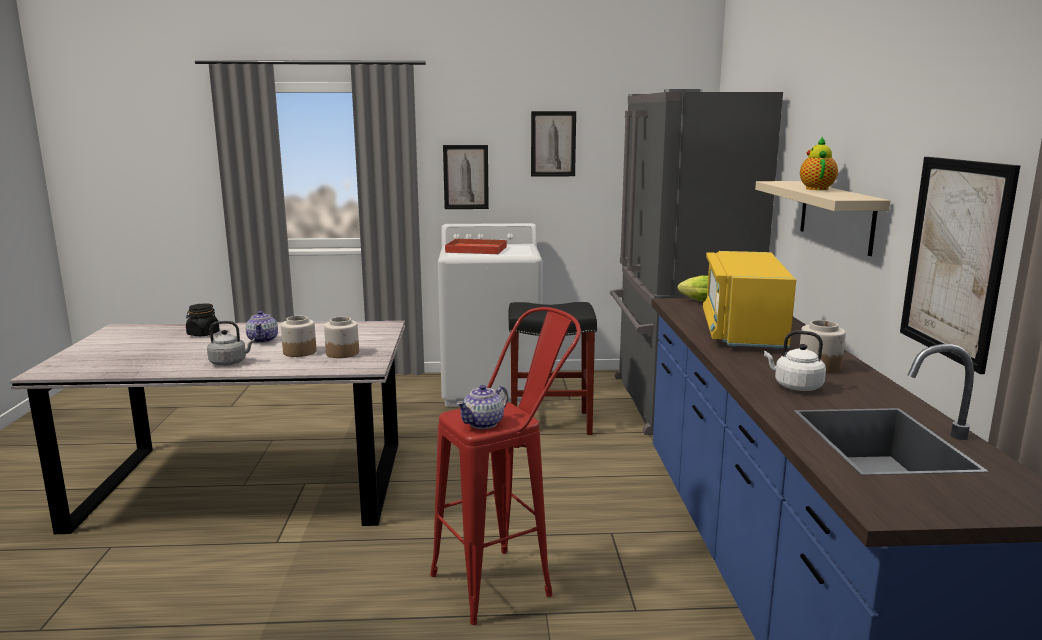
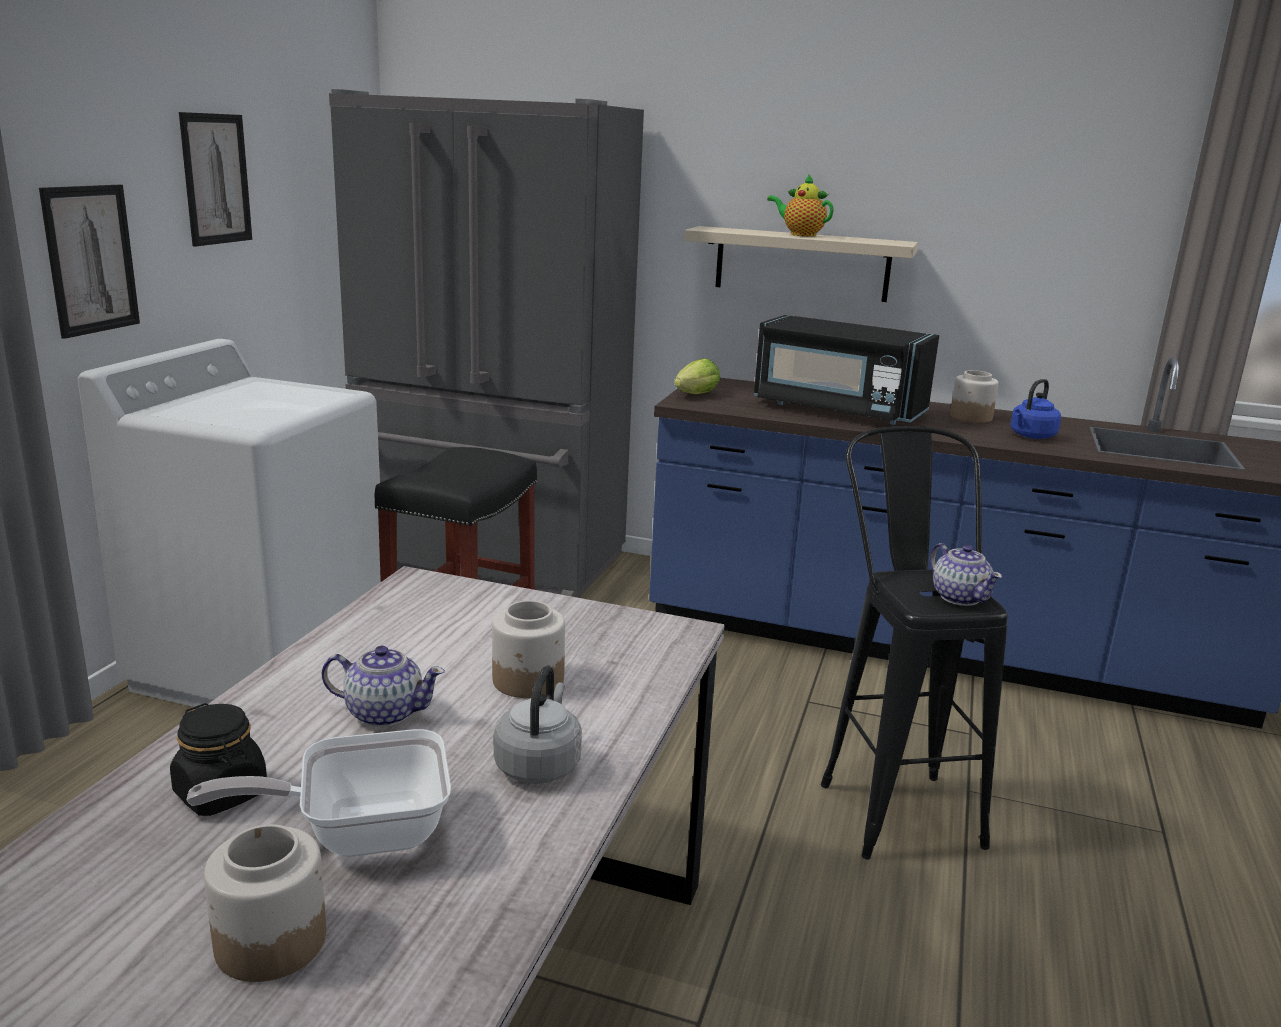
camera: 70 degrees left, 5 degrees up
jar [324,317,359,358] -> jar moved to [204,824,326,982]
red stool [430,307,581,625] -> black stool [821,426,1008,860]
red tray [445,238,507,254] -> none
yellow microwave [703,251,796,349] -> black microwave [754,315,939,425]
white kettle [764,331,826,391] -> blue kettle [1011,379,1061,439]
picture [900,157,1021,374] -> none
none -> frying pan [187,729,451,857]

